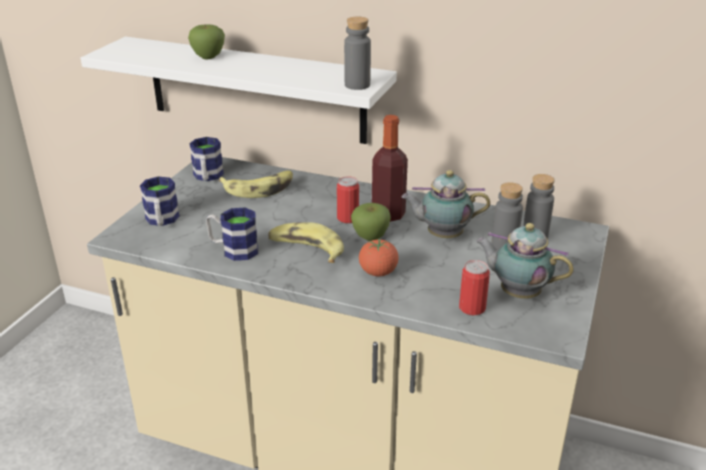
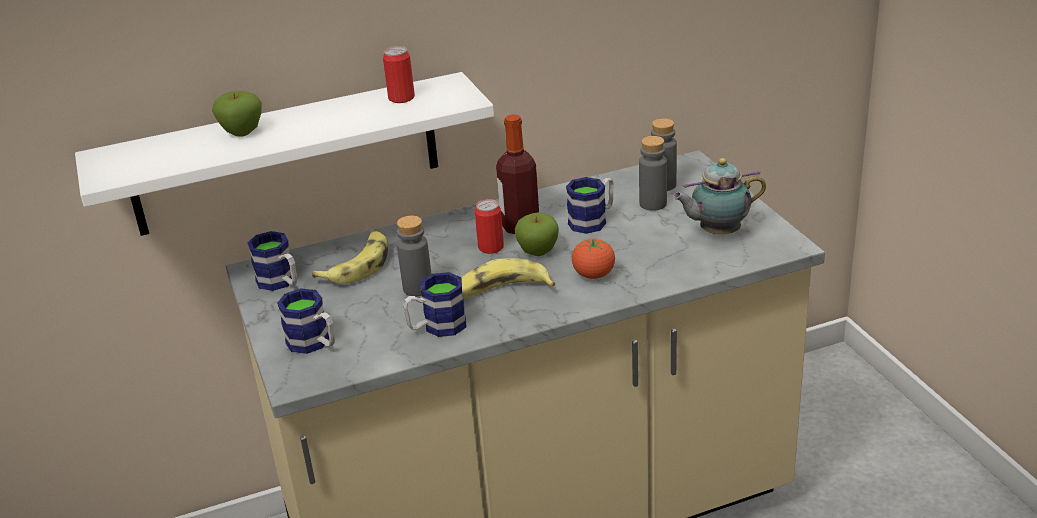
camera: 40 degrees left, 0 degrees up
grey bottle [344,17,371,90] -> grey bottle moved to [397,216,431,297]
teapot [402,170,490,238] -> mug [566,177,614,234]
can [459,260,490,316] -> can moved to [383,46,415,103]

